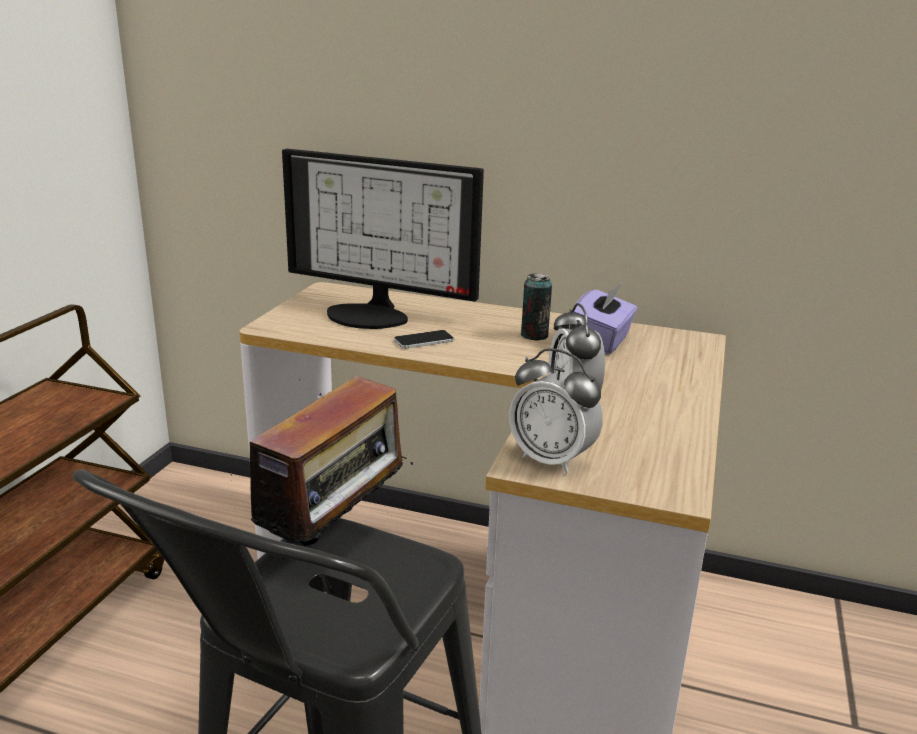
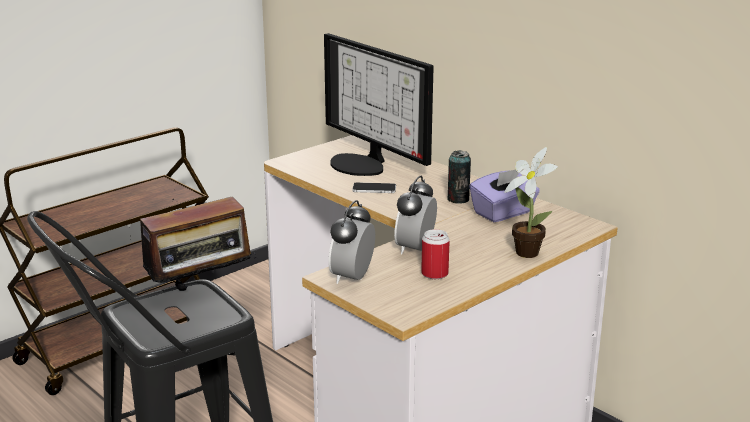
camera: 30 degrees right, 0 degrees up
alarm clock [509,348,603,474] -> alarm clock turned 45 degrees clockwise [328,200,375,284]
none -> can [421,229,450,279]
none -> potted plant [504,147,558,258]

